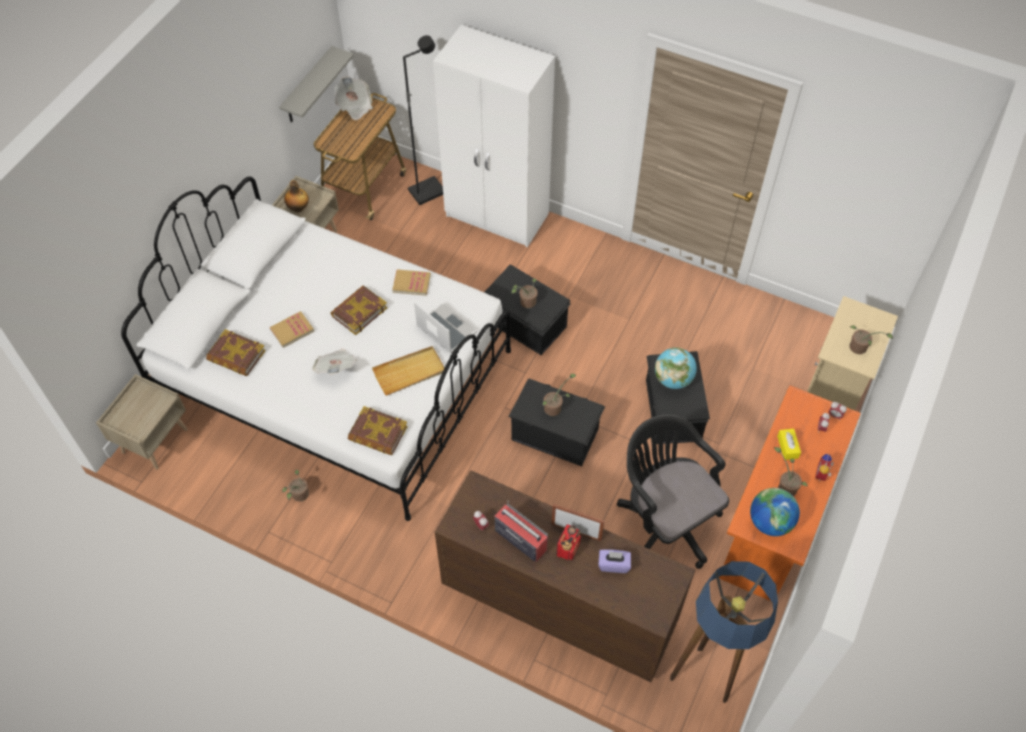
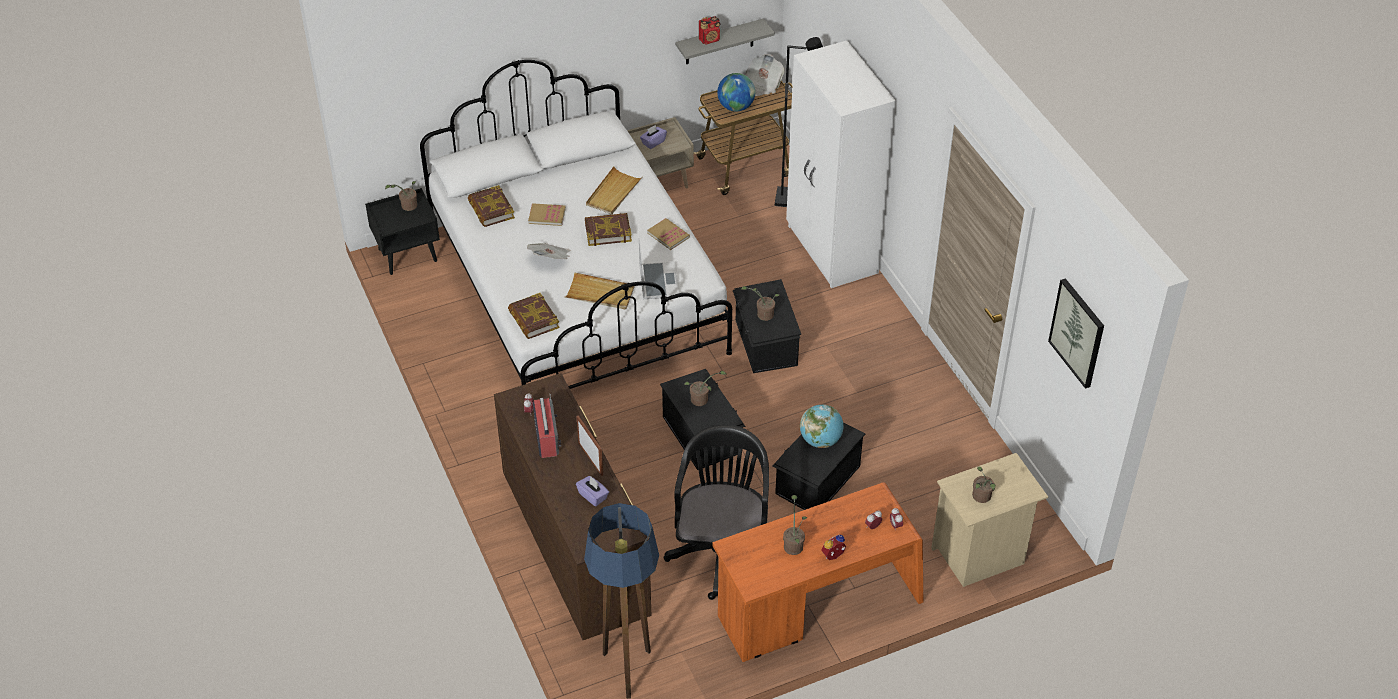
camera: 40 degrees right, 10 degrees down
beige nightstand [96,374,188,470] -> black nightstand [365,188,440,275]
potted plant [282,470,309,502] -> potted plant moved to [385,181,417,211]
bottle [284,180,309,213] -> purple tissue box [640,125,667,149]
radio [556,524,581,560] -> radio moved to [699,16,720,44]
globe [750,488,800,536] -> globe moved to [717,73,755,112]
yellow tissue box [777,429,801,460] -> none
none -> beige tray [586,166,643,215]
none -> picture [1048,278,1104,389]

